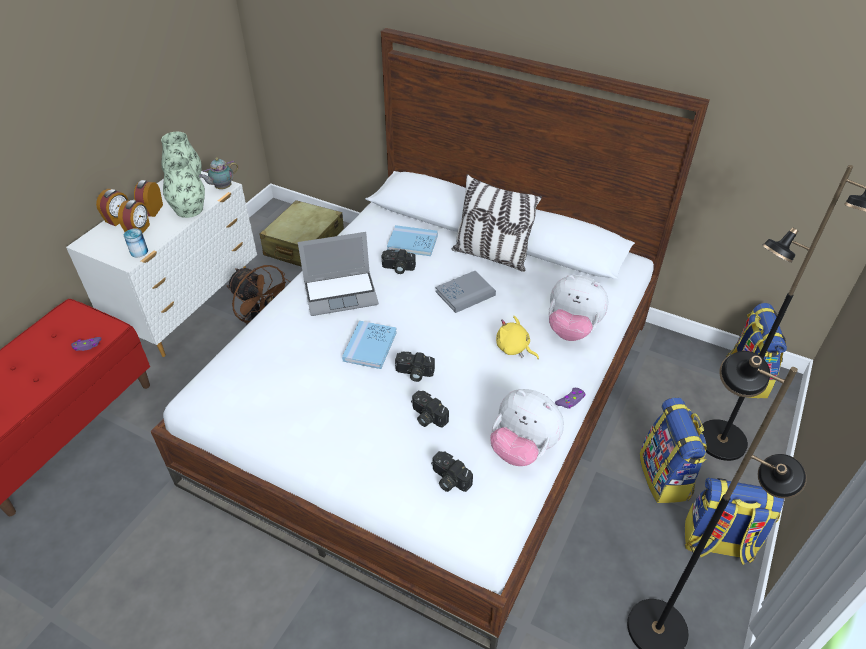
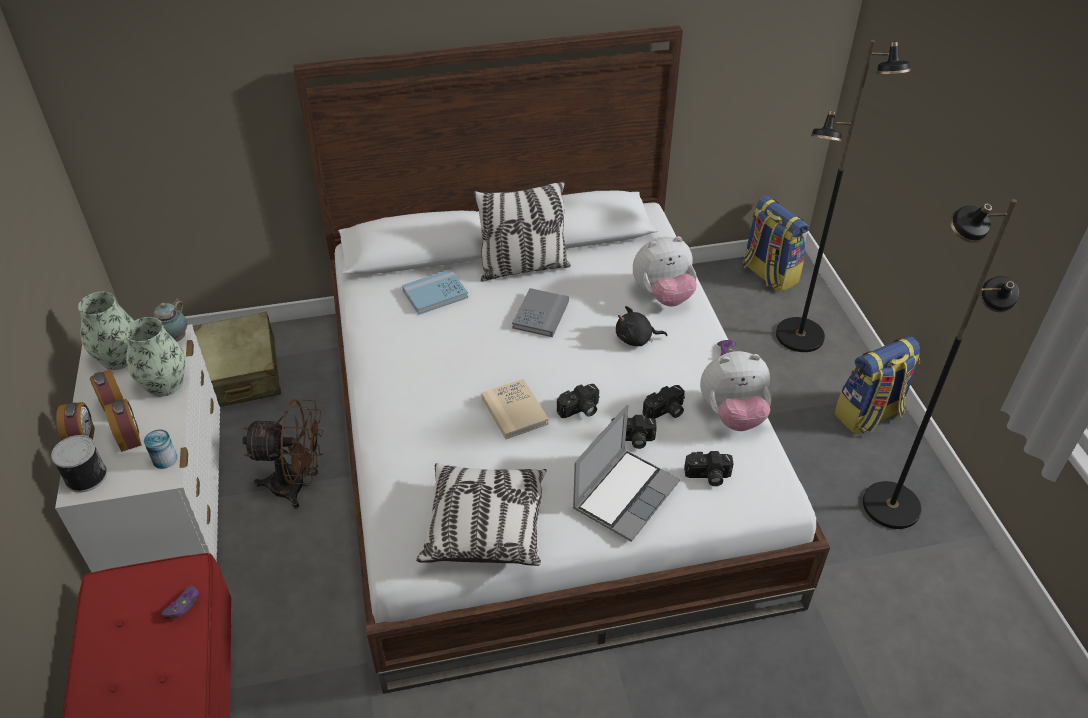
camera: 40 degrees left, 0 degrees up
laptop [298,232,379,316] -> laptop moved to [572,405,680,542]
blue book [342,321,397,369] -> beige book [481,379,549,439]
camera [382,249,416,274] -> camera moved to [643,385,685,419]
yellow plush toy [496,316,539,359] -> black plush toy [616,306,667,346]
backpack [640,398,707,503] -> none
none -> can [51,435,107,493]
none -> pillow [416,463,547,566]

